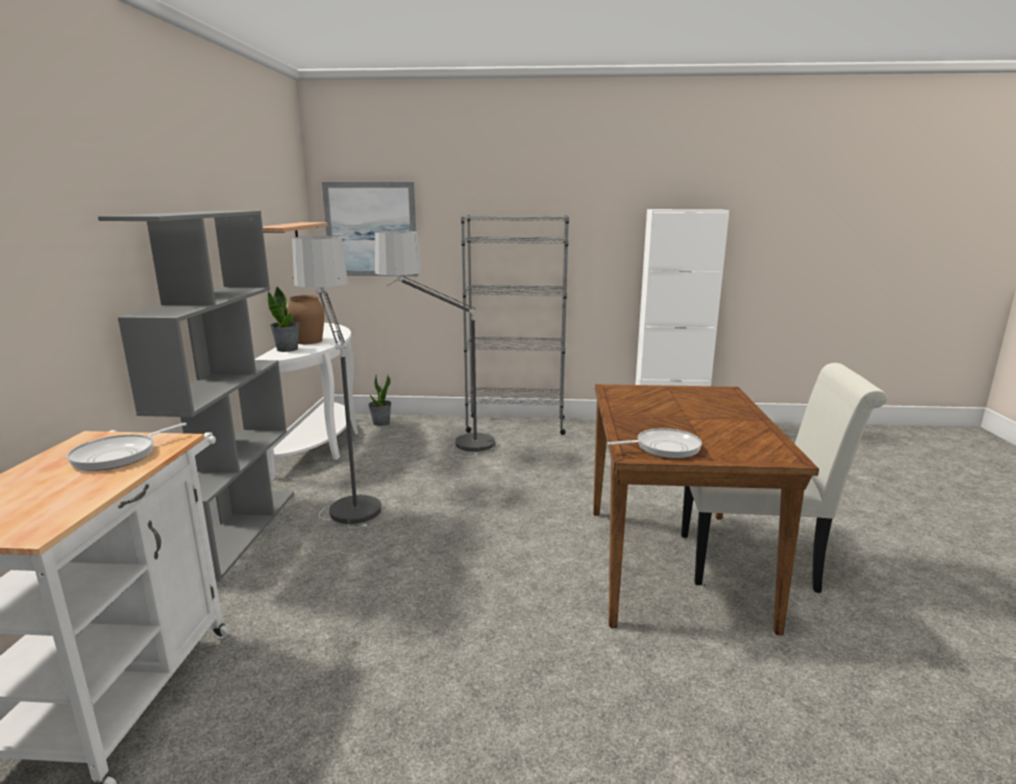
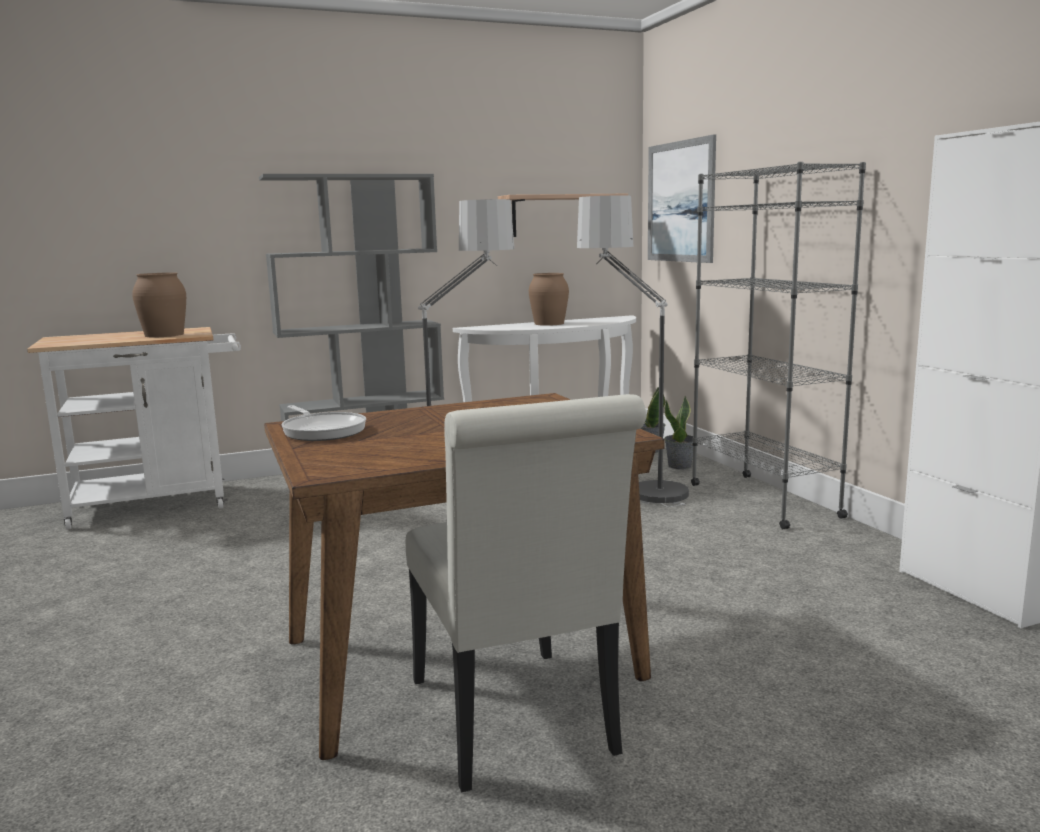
camera: 65 degrees right, 5 degrees down
frying pan [67,423,187,471] -> brown vase [132,273,186,337]
potted plant [268,287,300,352] -> potted plant moved to [664,395,693,469]

